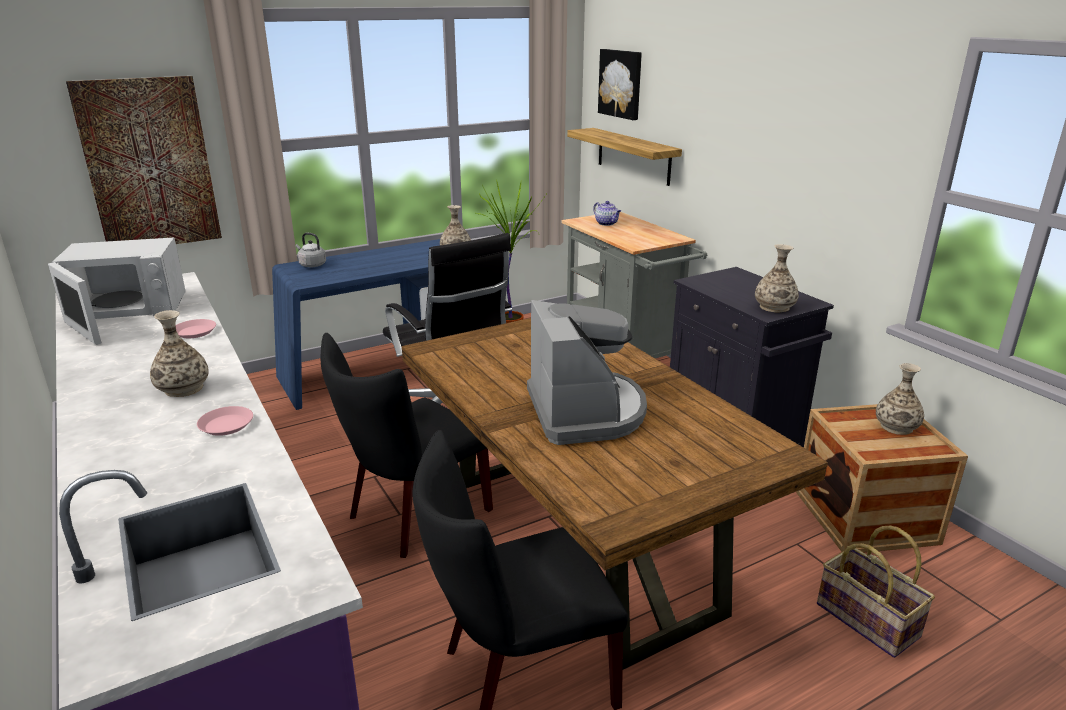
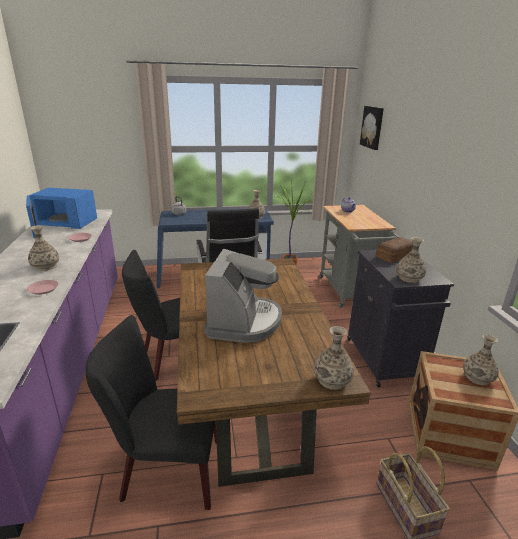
camera: 20 degrees right, 0 degrees up
white microwave [48,238,186,345] -> blue microwave [26,188,97,238]
picture [66,76,222,244] -> none
shelf [567,128,682,186] -> none
none -> vase [314,326,354,390]
none -> bread [376,237,413,263]

